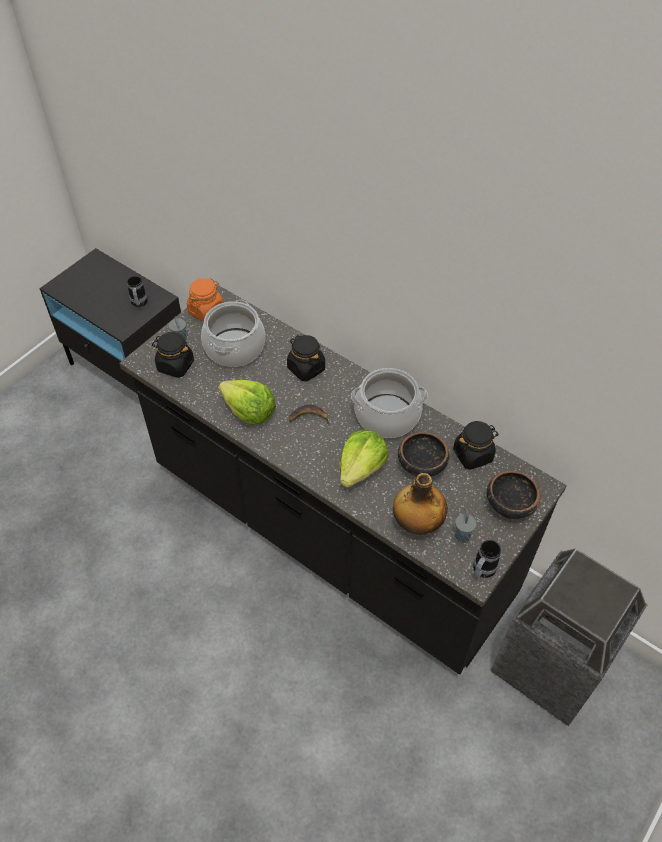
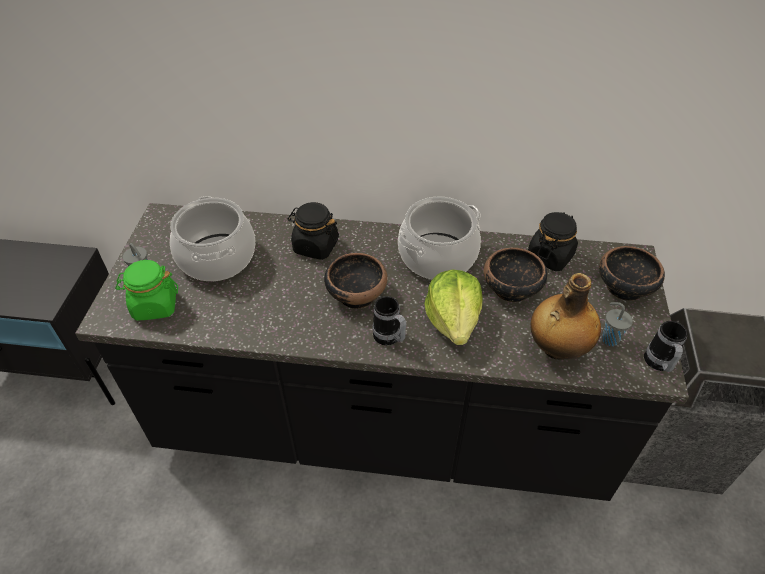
camera: 30 degrees left, 5 degrees down
mug [127,276,148,307] -> mug moved to [372,296,406,345]
black jar [152,332,194,378] -> green jar [115,260,178,321]
orange jar [187,278,223,322] -> none
lettuce [218,380,276,425] -> none
banana [289,405,330,426] -> bowl [324,253,388,309]

